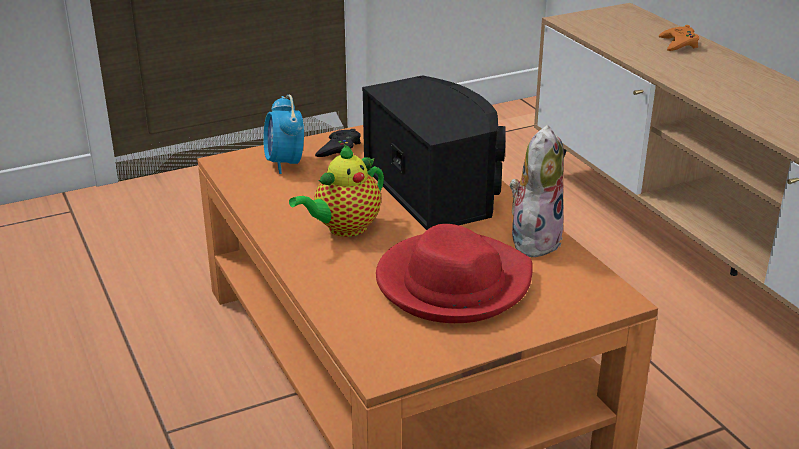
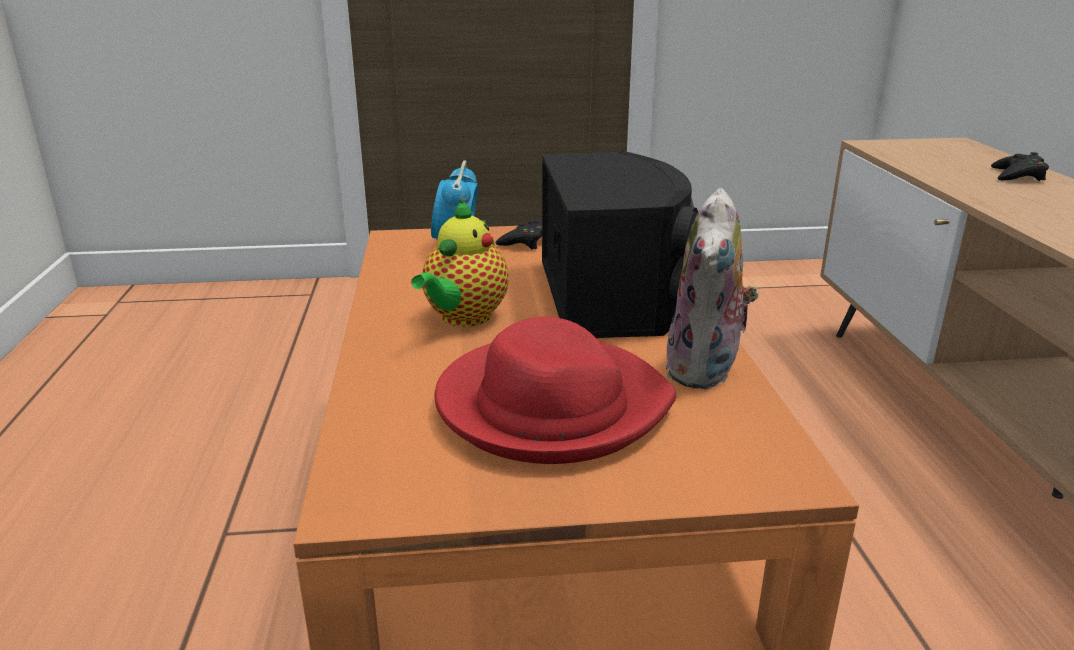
camera: 20 degrees right, 5 degrees down
teapot [289,144,384,237] -> teapot turned 45 degrees counterclockwise [411,199,508,327]
plush toy [510,125,564,257] -> plush toy turned 150 degrees clockwise [665,188,759,389]
orange game controller [659,25,699,51] -> black game controller [991,152,1049,181]

